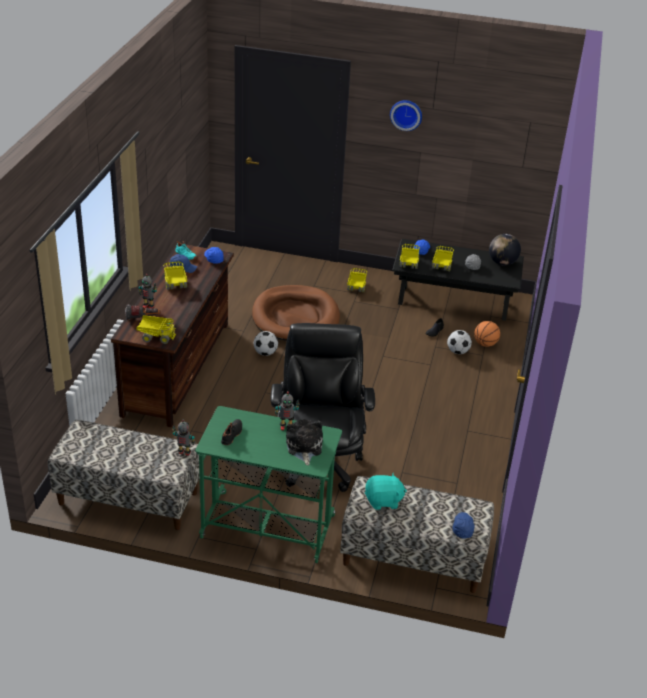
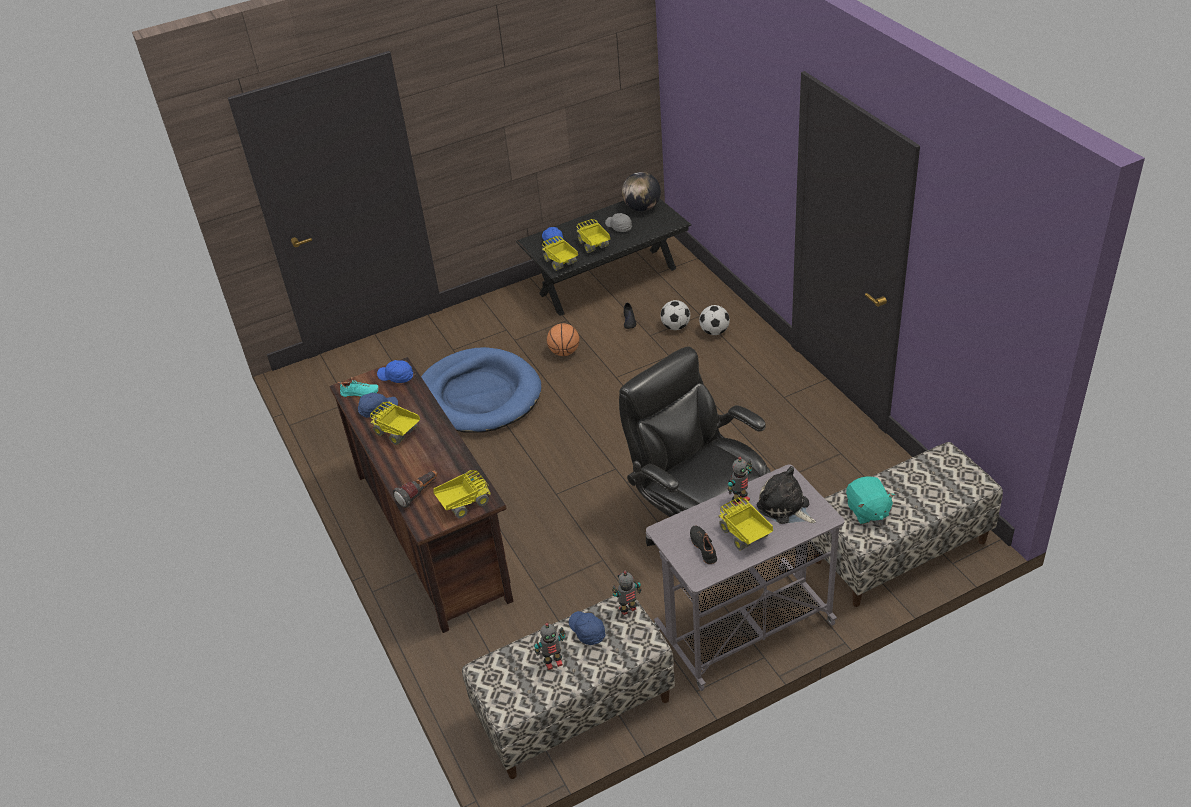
camera: 35 degrees left, 5 degrees up
toy robot [138,274,157,309] -> toy robot moved to [534,623,565,670]
green desk [195,406,342,563] -> grey desk [646,464,845,691]
brown dog bed [252,285,340,341] -> blue dog bed [421,347,541,433]
football [254,331,278,356] -> football moved to [699,305,730,335]
toy truck [347,268,367,292] -> toy truck moved to [719,497,773,551]
turquoise plush toy [365,472,407,510] -> turquoise plush toy turned 120 degrees clockwise [846,476,895,524]
wall clock [390,100,422,131] -> none
blue cap [453,512,474,539] -> blue cap moved to [569,611,606,645]
basketball [474,321,500,347] -> basketball moved to [547,323,580,356]

